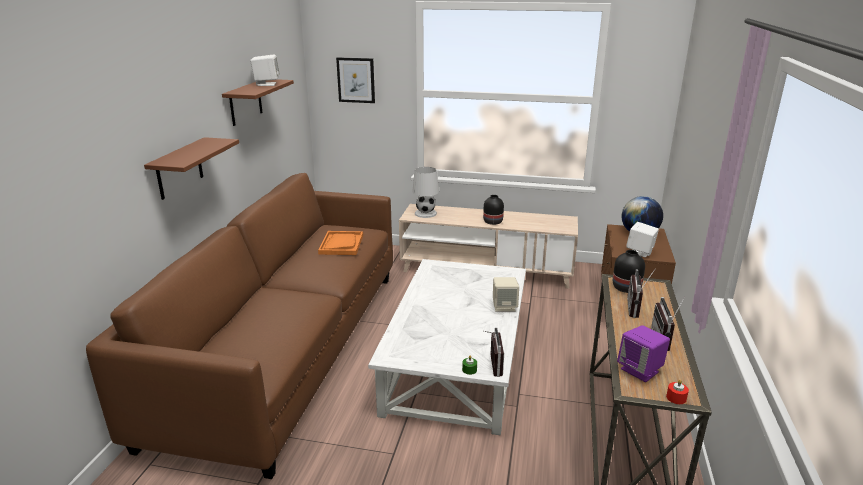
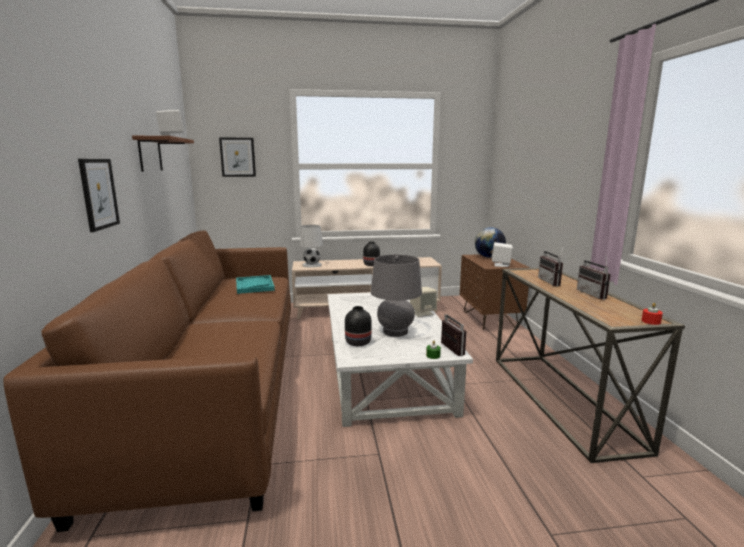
camera: 20 degrees left, 10 degrees down
brown shelf [144,137,239,200] -> picture [78,159,120,232]
orange tray [318,231,363,255] -> turquoise tray [236,275,275,294]
black vase [613,250,645,293] -> black vase moved to [345,306,372,346]
purple speaker [617,325,670,382] -> none
none -> grey table lamp [371,255,422,337]

